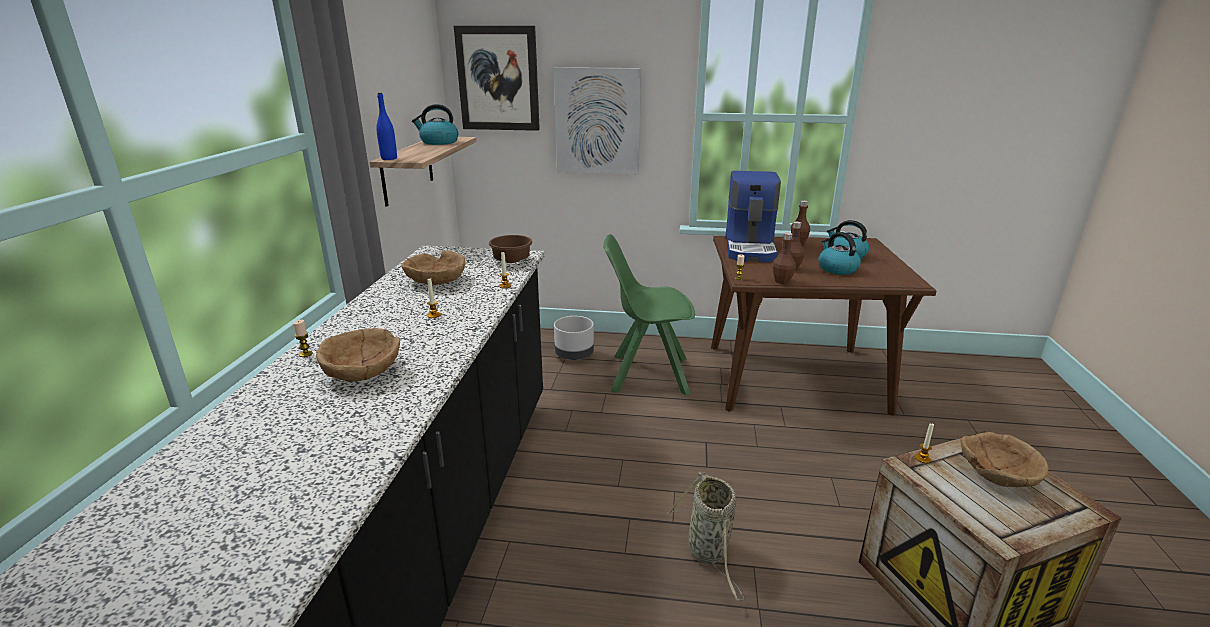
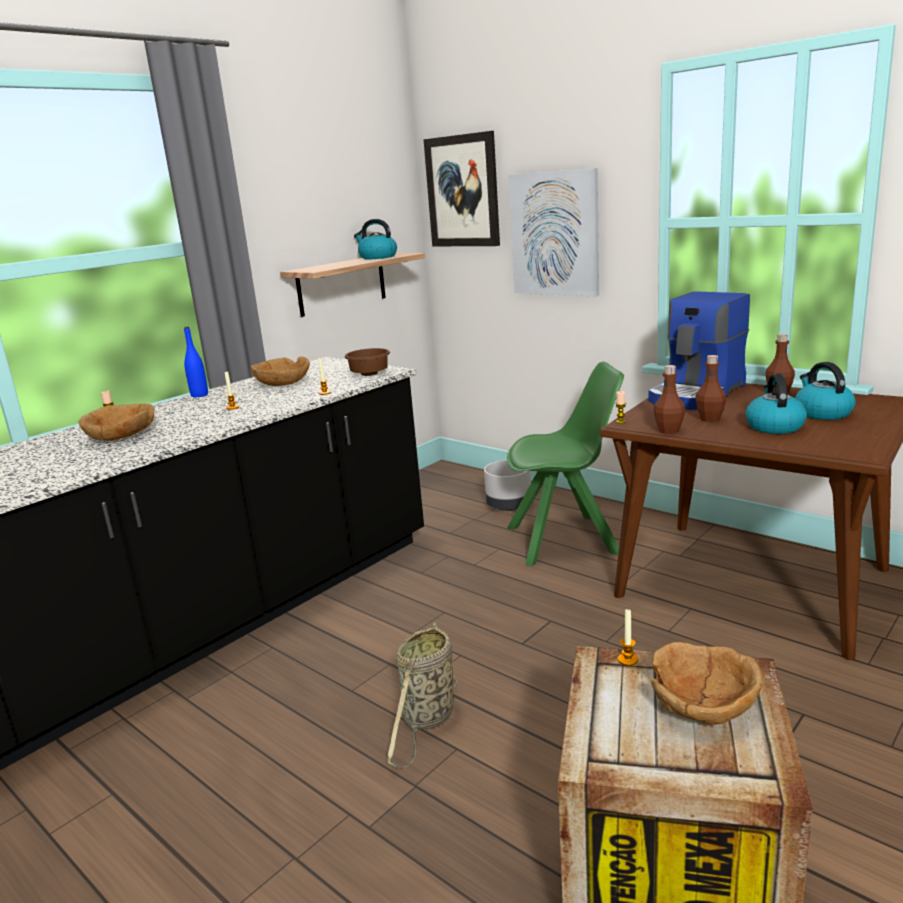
camera: 35 degrees right, 5 degrees down
blue bottle [376,93,397,160] -> blue bottle moved to [184,327,208,397]
green chair [603,234,695,395] -> green chair turned 135 degrees clockwise [507,362,624,566]

